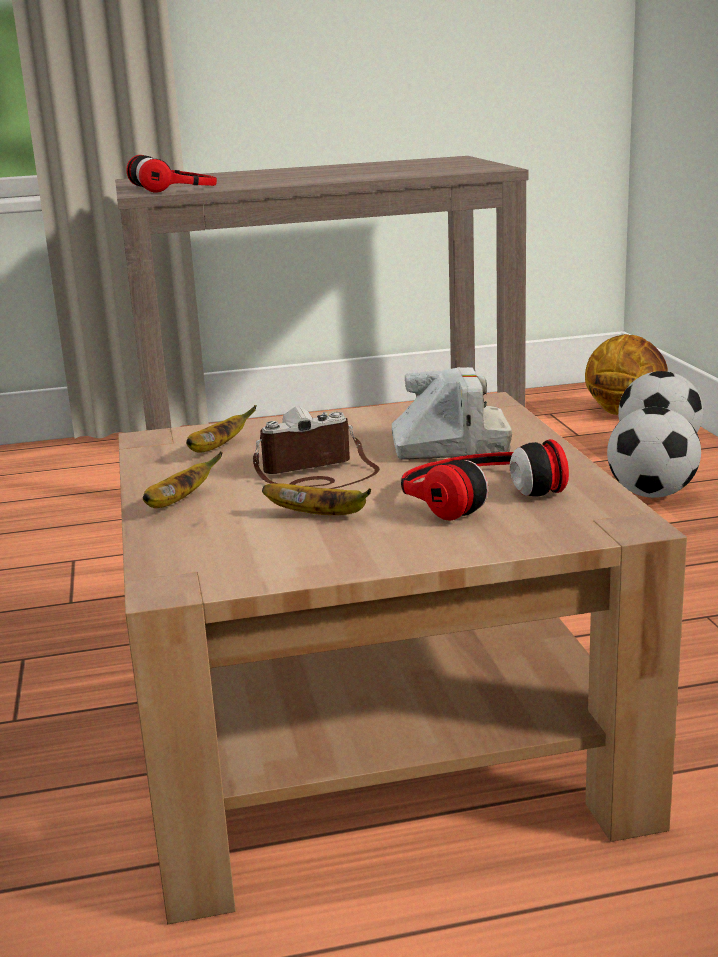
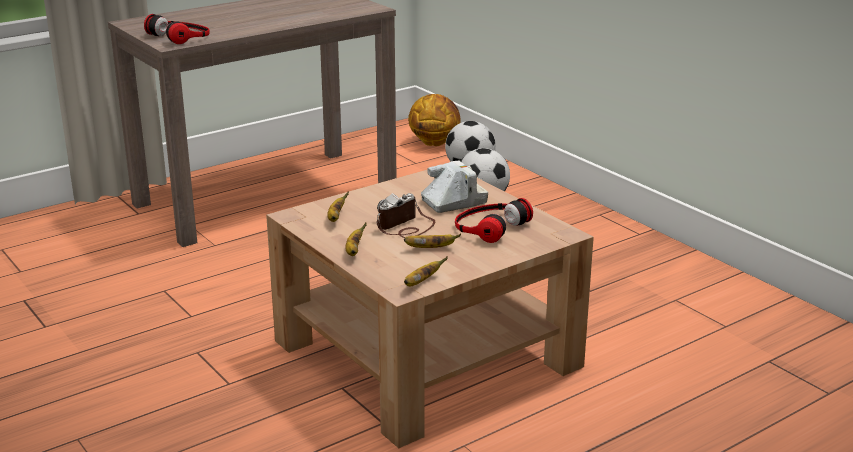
camera: 25 degrees left, 5 degrees up
none -> banana [404,256,448,286]

